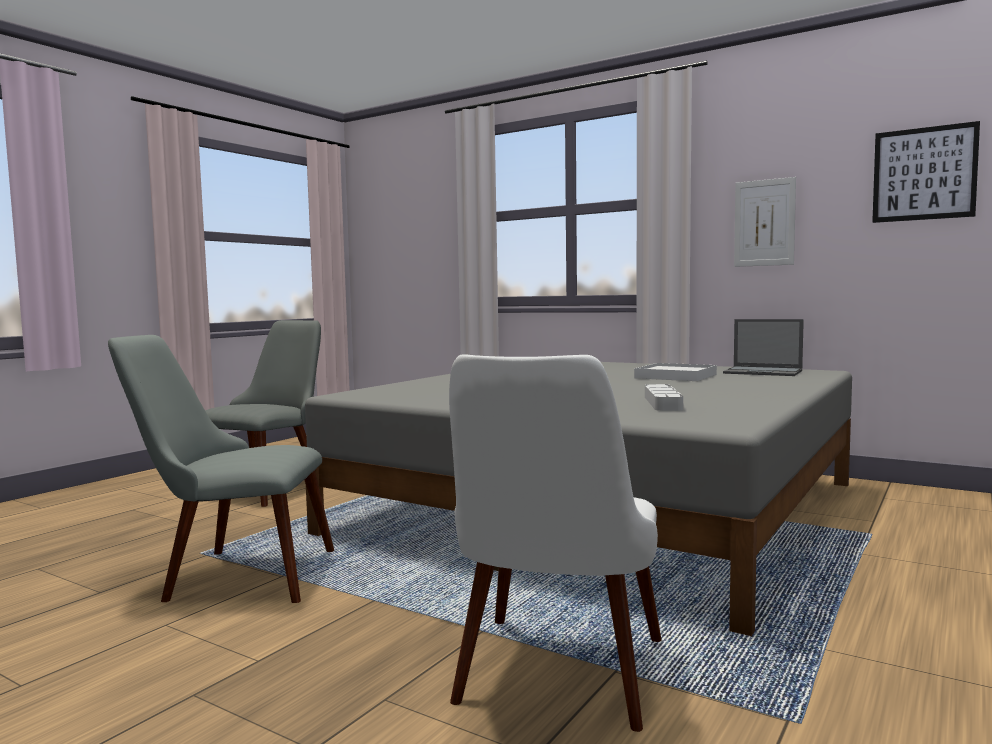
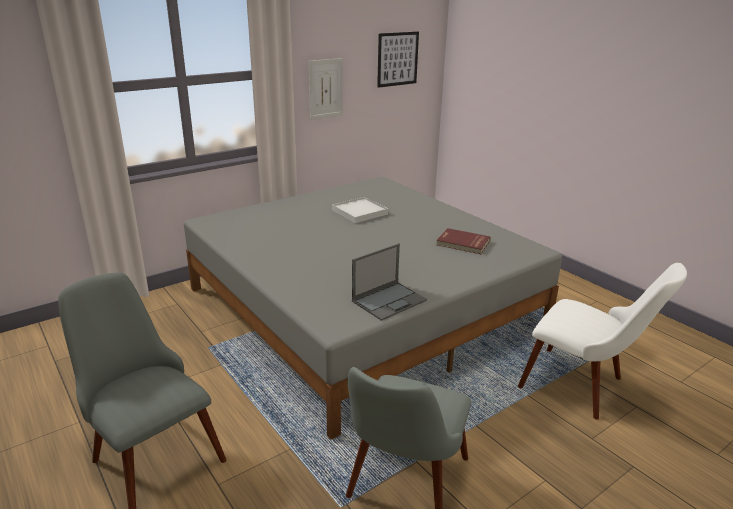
camera: 70 degrees left, 20 degrees up
grey tray [645,384,683,411] -> red book [436,228,491,254]
laptop [723,319,804,376] -> laptop moved to [352,243,427,321]

